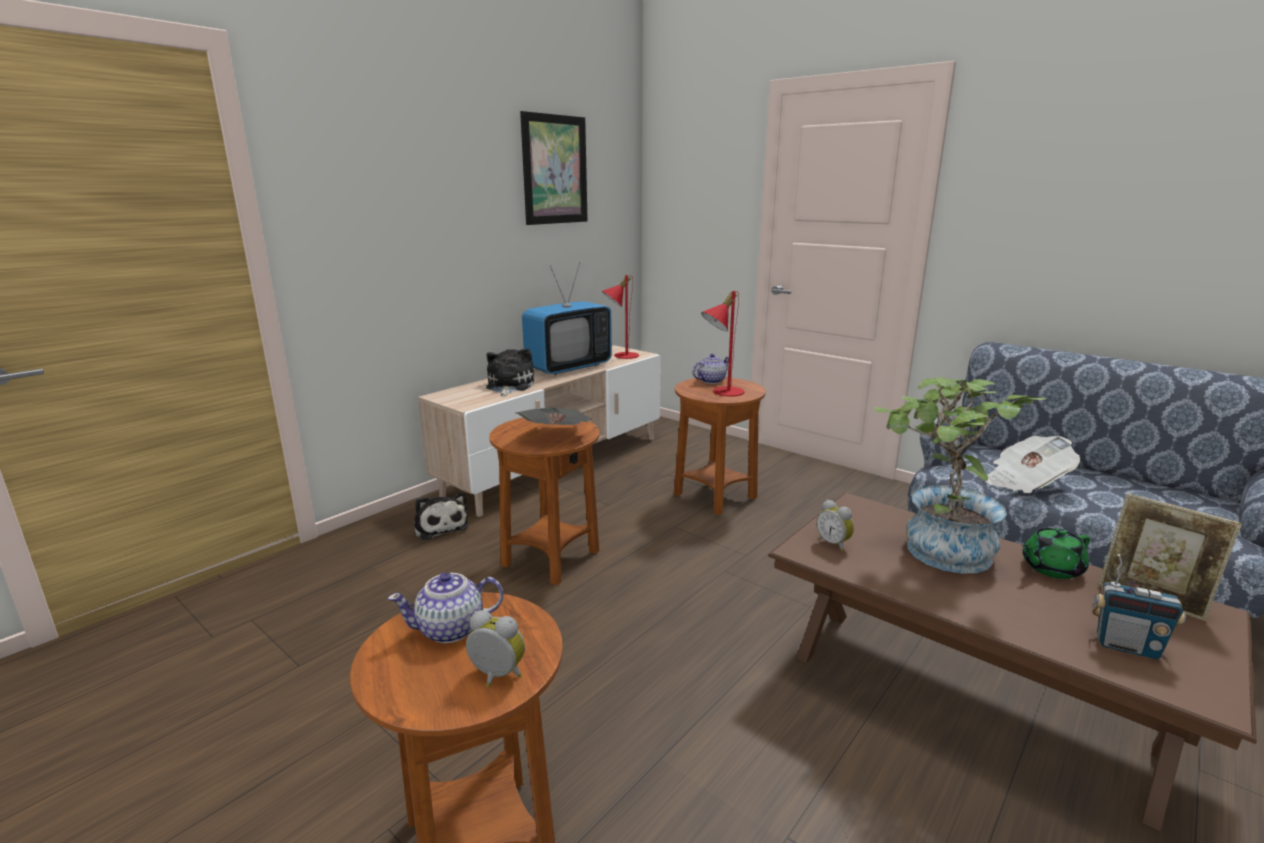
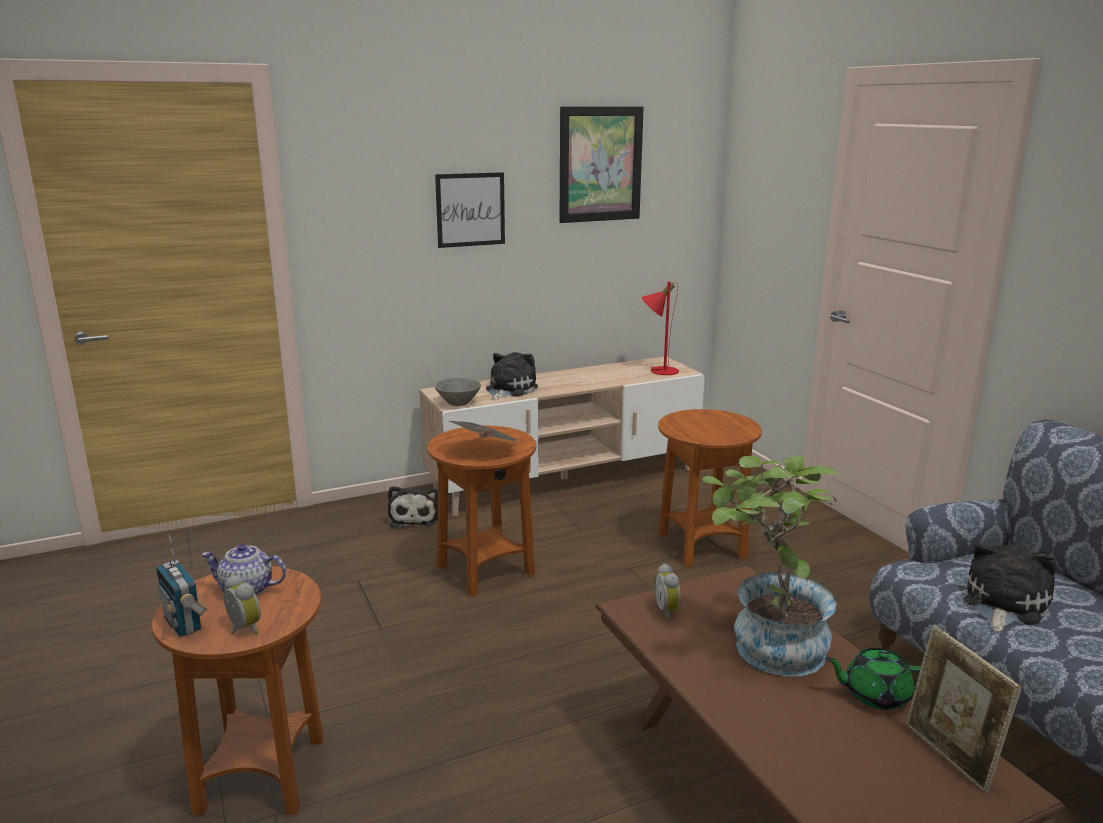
camera: 25 degrees right, 0 degrees up
television [522,262,612,375] -> none
teapot [693,353,729,384] -> none
red table lamp [701,291,745,396] -> none
newspaper [985,436,1080,493] -> plush toy [964,543,1057,632]
radio [1092,554,1186,659] -> radio moved to [156,534,208,637]
none -> picture [435,172,505,248]
none -> grey bowl [435,378,481,406]

